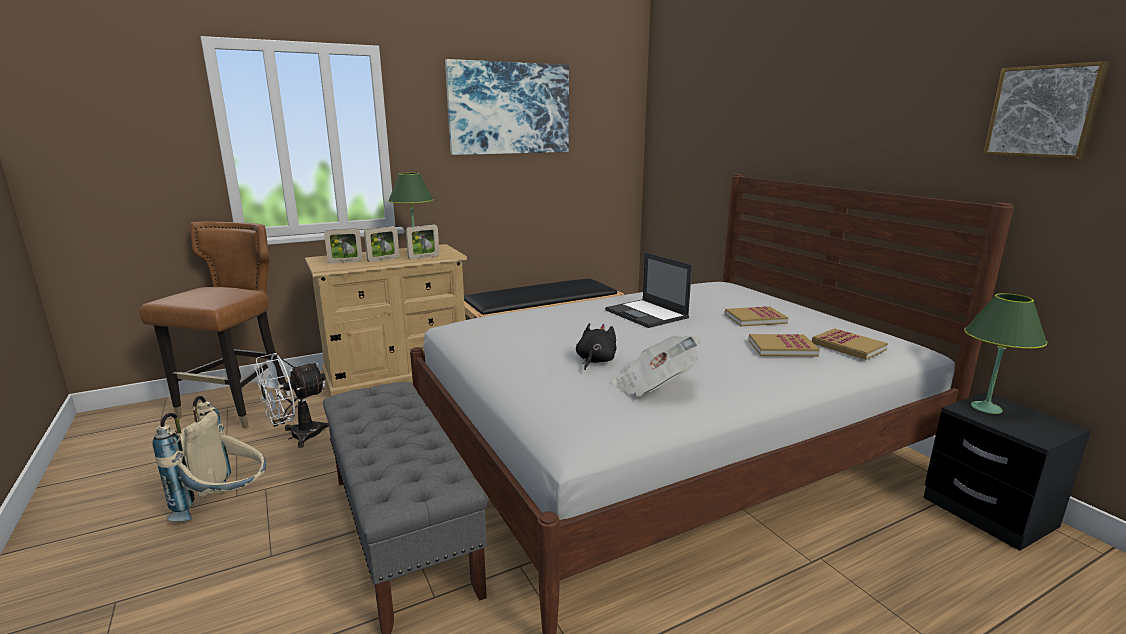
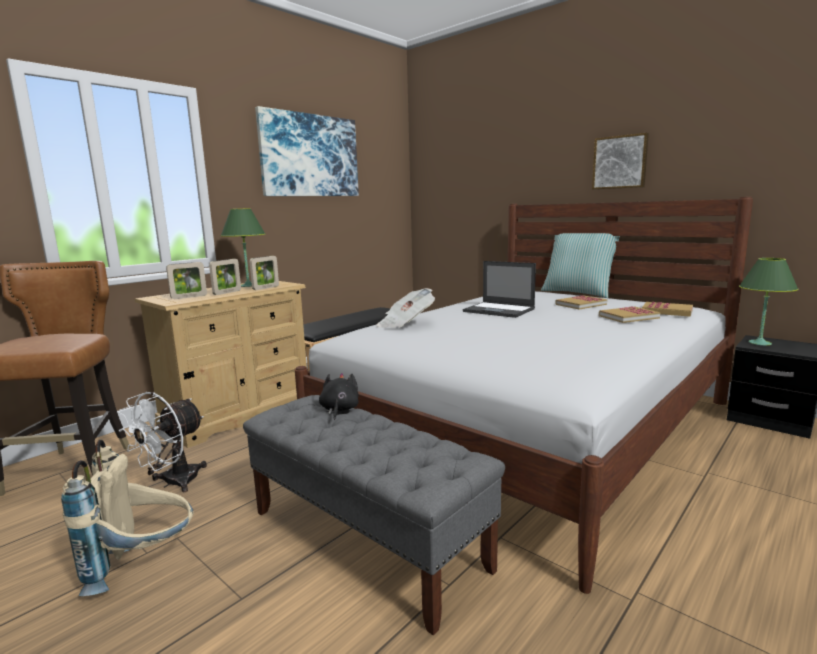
camera: 20 degrees left, 5 degrees down
black plush toy [576,323,616,370] -> black plush toy moved to [319,373,359,420]
newspaper [611,336,700,397] -> newspaper moved to [377,288,435,328]
picture [983,61,1110,159] -> picture moved to [592,133,649,190]
none -> pillow [541,233,620,298]

